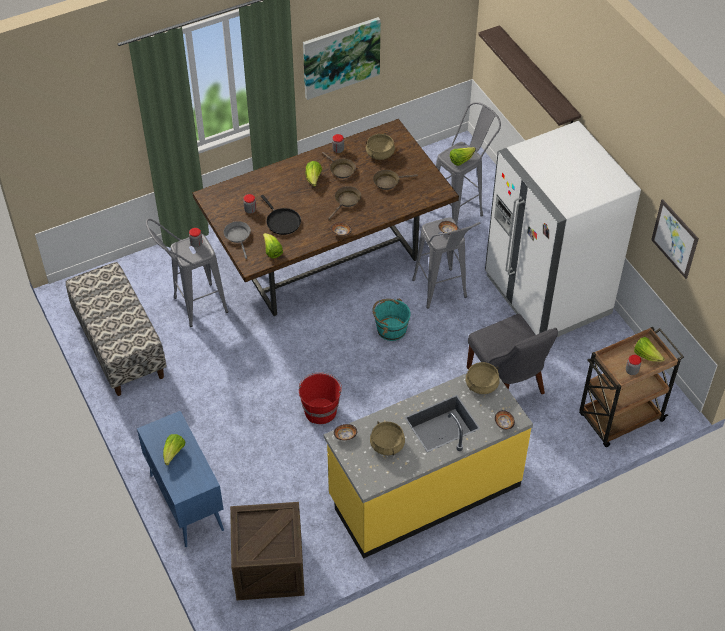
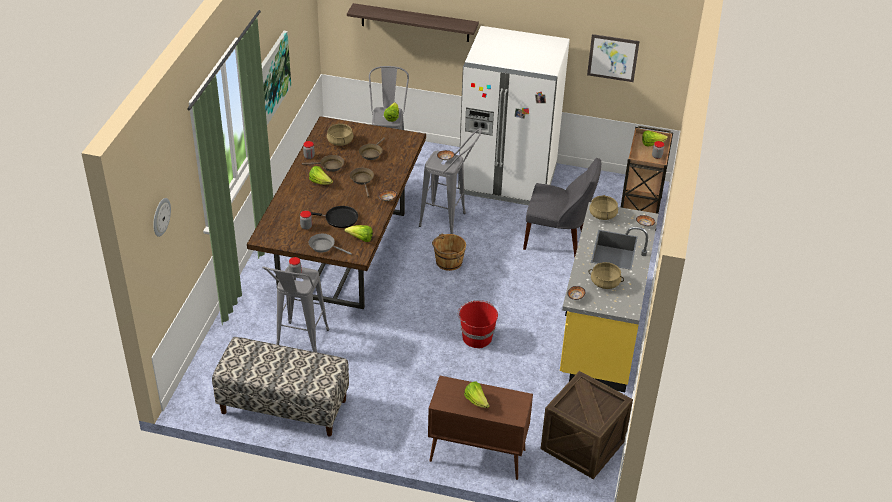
camera: 50 degrees left, 10 degrees down
blue cabinet [137,411,224,547] -> brown cabinet [428,376,533,480]
turquoise bucket [372,298,411,341] -> brown bucket [432,233,466,271]
none -> wall clock [153,198,171,237]

